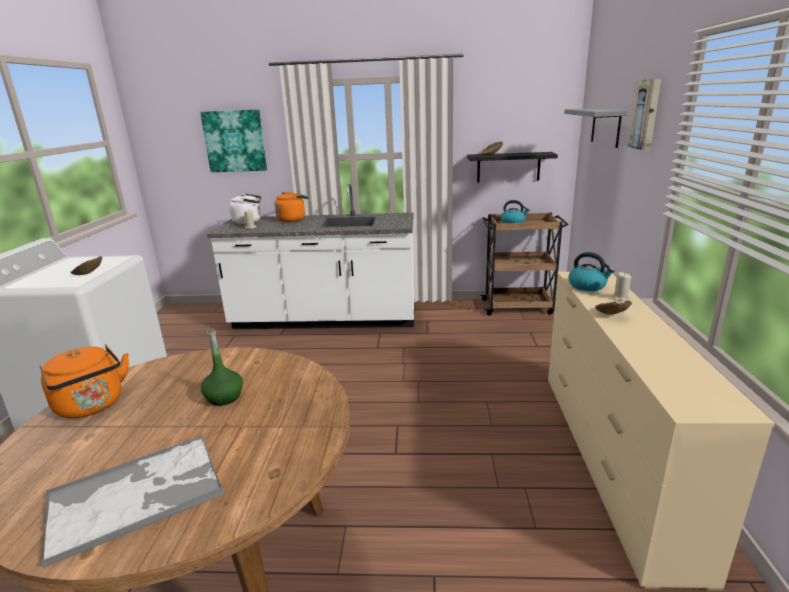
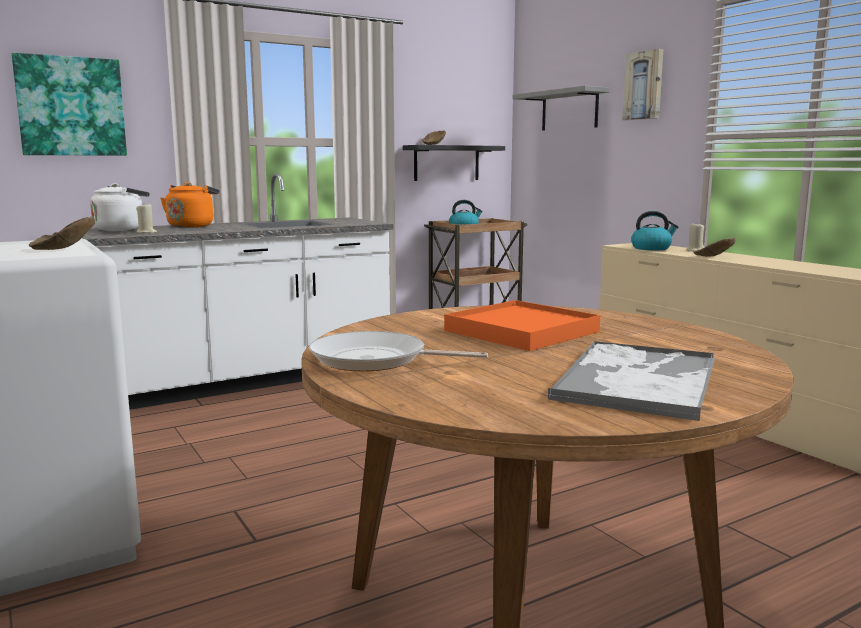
camera: 35 degrees left, 10 degrees down
orange kettle [39,345,129,418] -> frying pan [309,331,488,371]
green bottle [201,328,243,406] -> orange tray [444,300,600,351]

